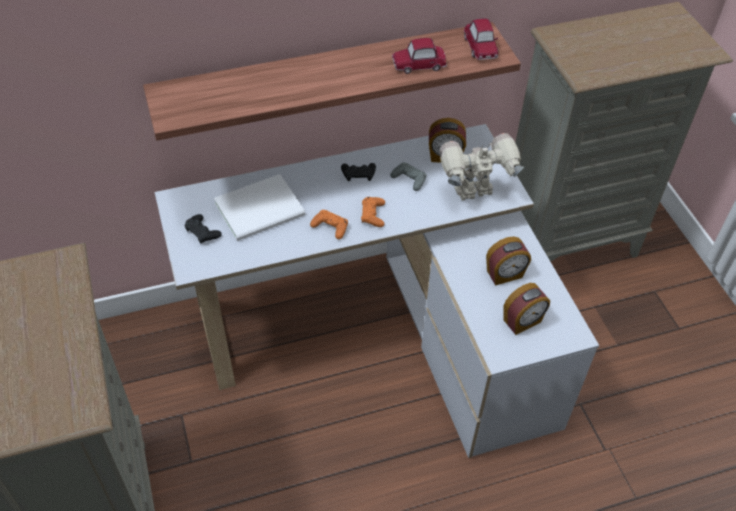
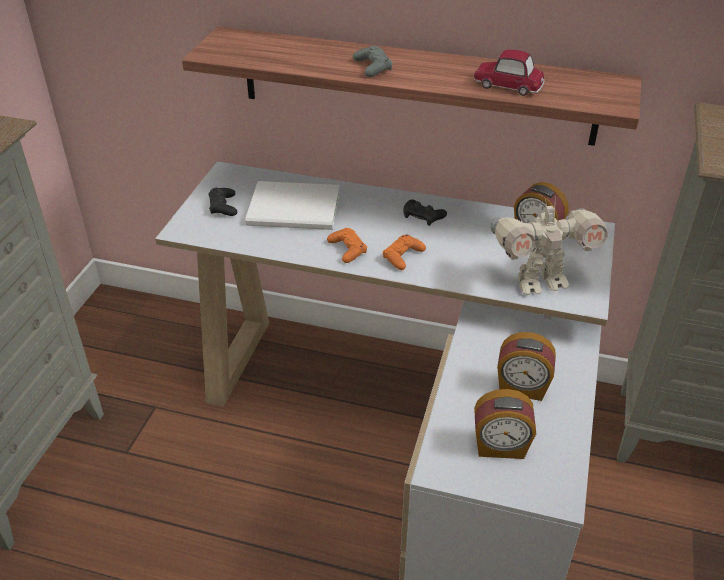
camera: 35 degrees right, 10 degrees down
grey game controller [390,162,426,191] -> grey game controller moved to [353,46,393,77]
toy robot [440,133,524,201] -> toy robot turned 150 degrees clockwise [490,197,607,295]
toy car [464,18,498,60] -> none

